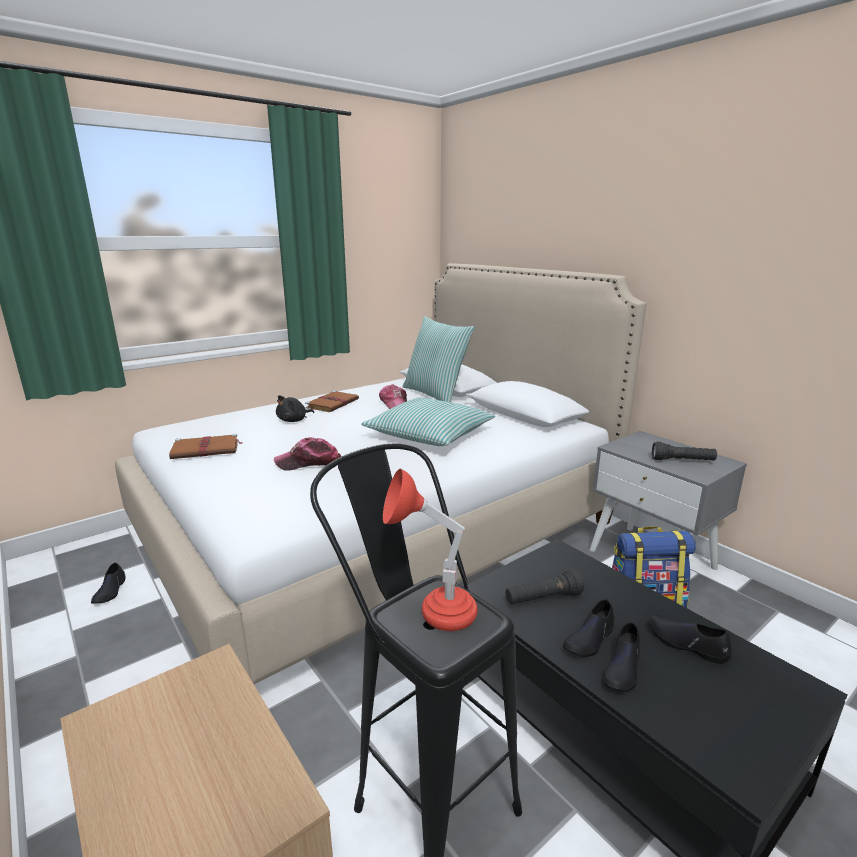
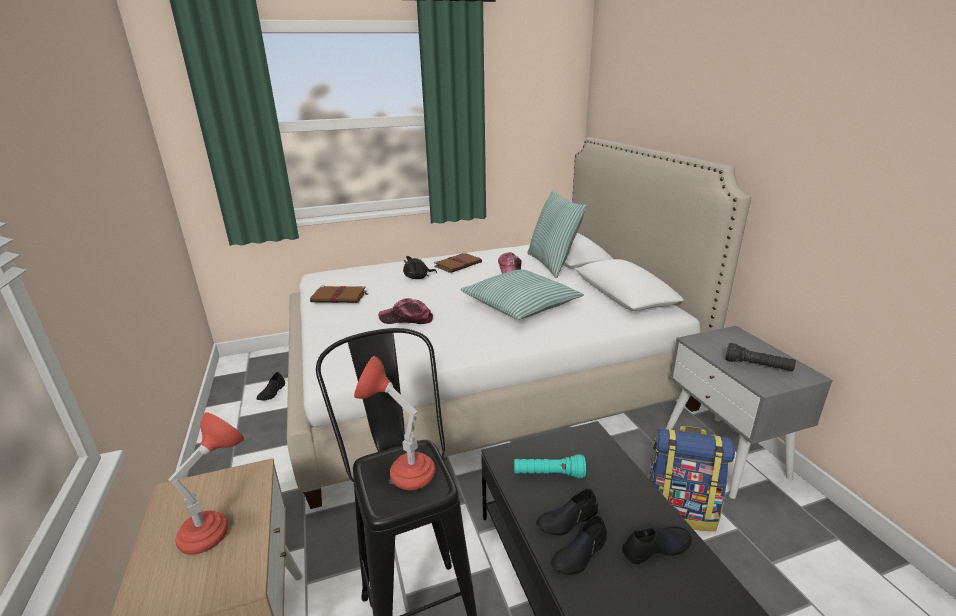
camera: 20 degrees right, 5 degrees up
black flashlight [506,570,584,605] -> turquoise flashlight [514,455,586,478]
black shoe [649,615,732,664] -> black shoe turned 105 degrees clockwise [622,527,692,564]
none -> red table lamp [168,412,244,555]

